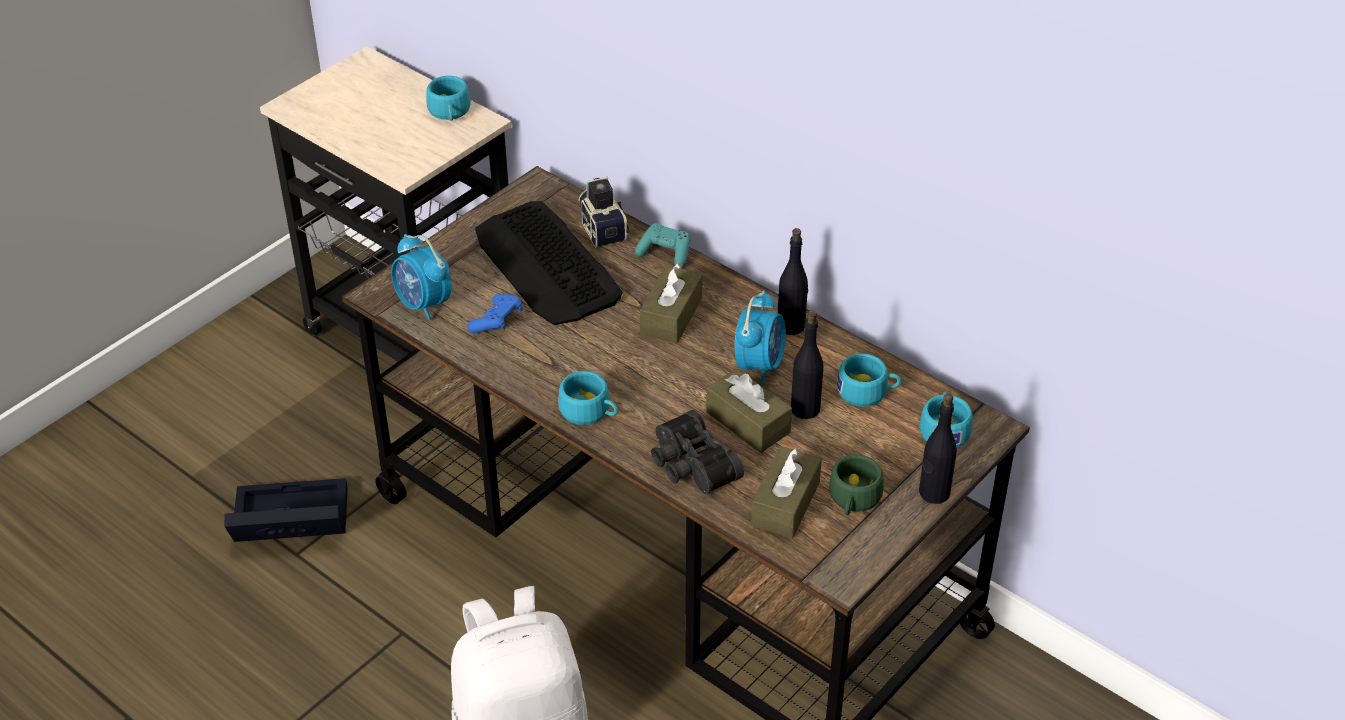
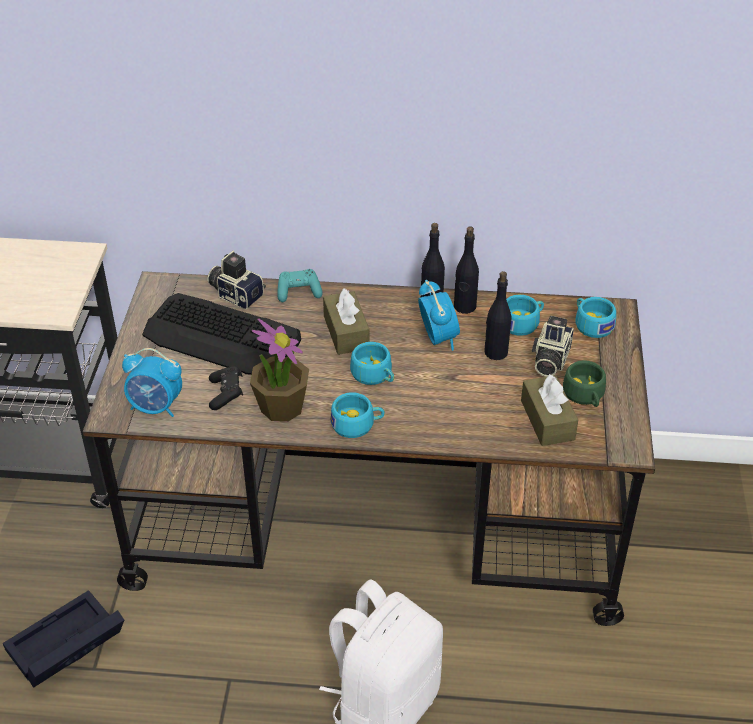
camera: 35 degrees left, 0 degrees up
turquoise cup [426,76,471,121] -> turquoise cup moved to [350,342,394,385]
blue game controller [467,294,523,333] -> black game controller [209,367,243,410]
black binoculars [651,410,744,494] -> none
brown tissue box [706,368,792,453] -> none
black bottle [919,393,957,504] -> black bottle moved to [454,226,479,314]
none -> potted plant [250,318,309,422]
none -> camera [532,316,574,377]

